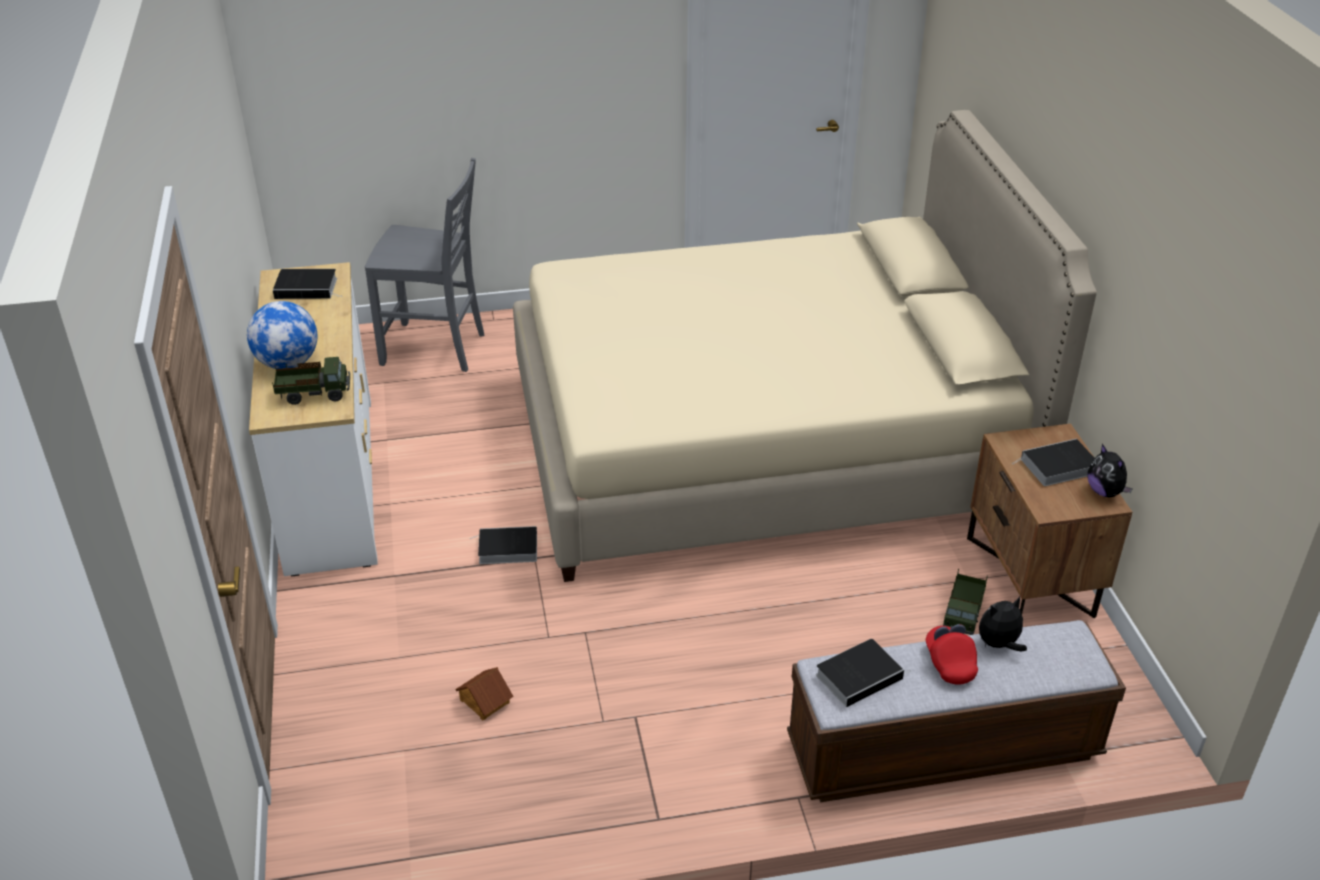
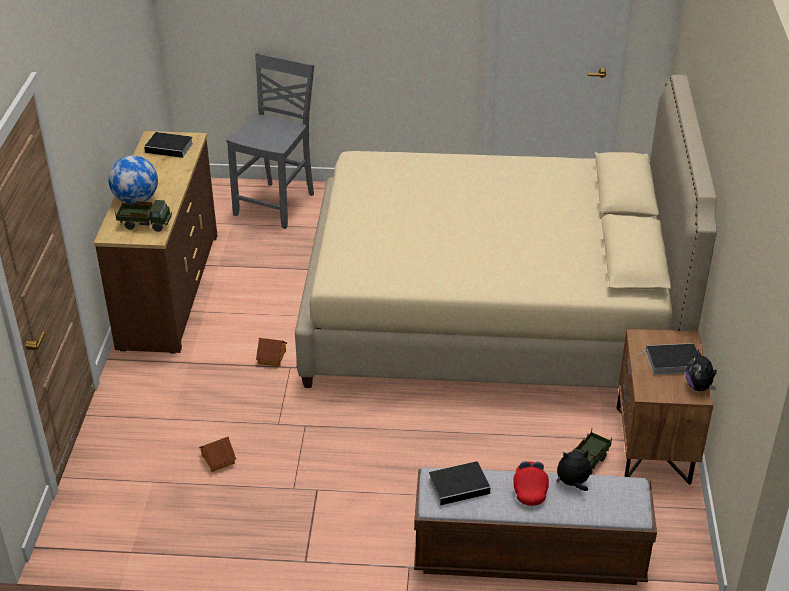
camera: 15 degrees right, 0 degrees up
white dresser [249,262,378,576] -> brown dresser [94,131,217,354]
grey chair [365,158,484,372] -> grey chair turned 90 degrees counterclockwise [226,53,314,229]
book [469,526,537,564] -> toy house [256,338,287,367]

